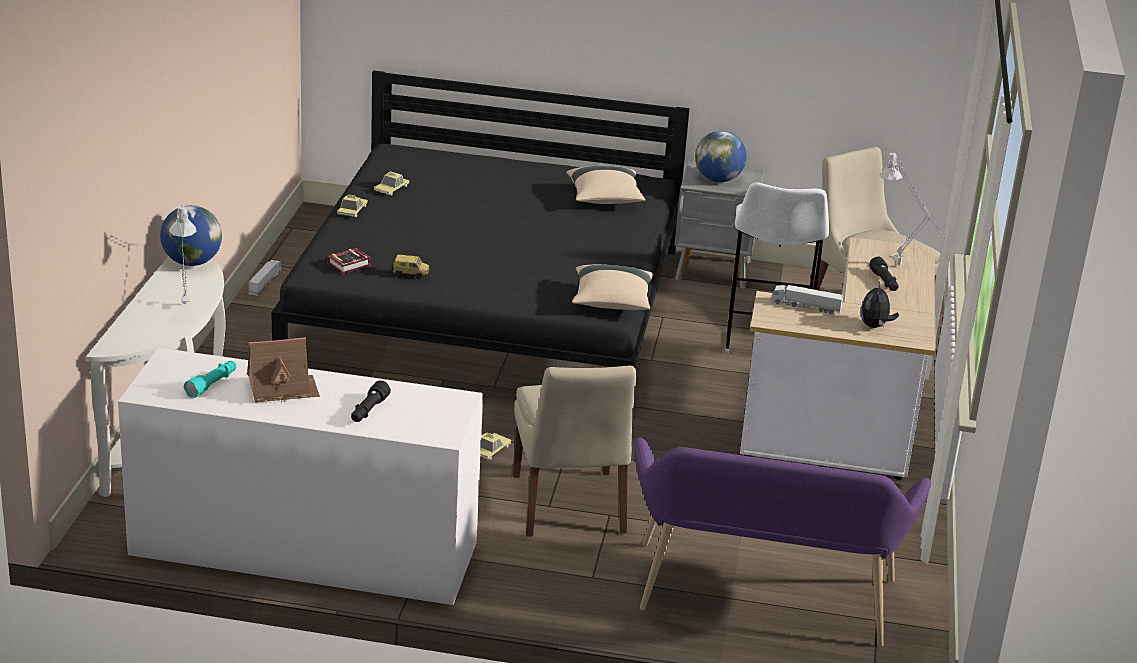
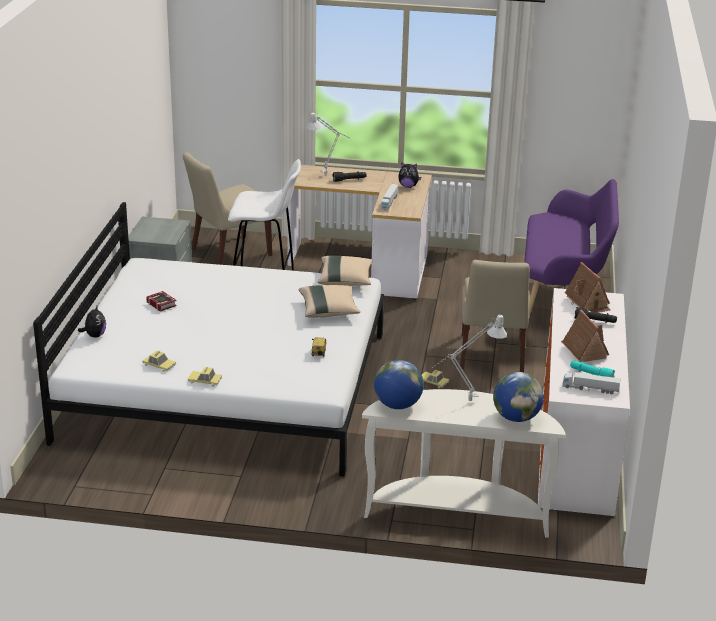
camera: 90 degrees left, 0 degrees up
toy truck [249,260,281,296] -> toy truck moved to [562,372,620,394]
black bed [272,70,690,367] -> white bed [33,202,384,477]
book [328,248,371,274] -> book moved to [146,291,177,312]
beige chair [513,366,637,537] -> beige chair turned 105 degrees clockwise [460,260,530,372]
beige pillow [566,166,645,204] -> beige pillow moved to [299,285,360,318]
globe [695,131,746,182] -> globe moved to [493,372,544,422]
none -> plush toy [78,304,106,338]
none -> toy house [565,262,611,313]

